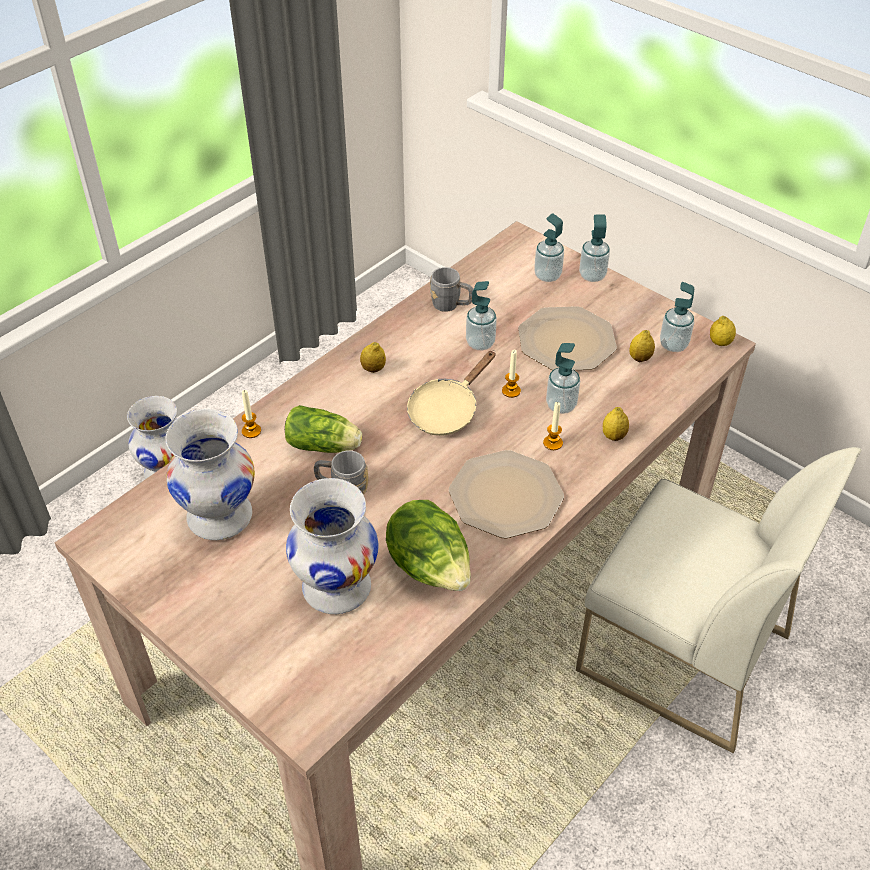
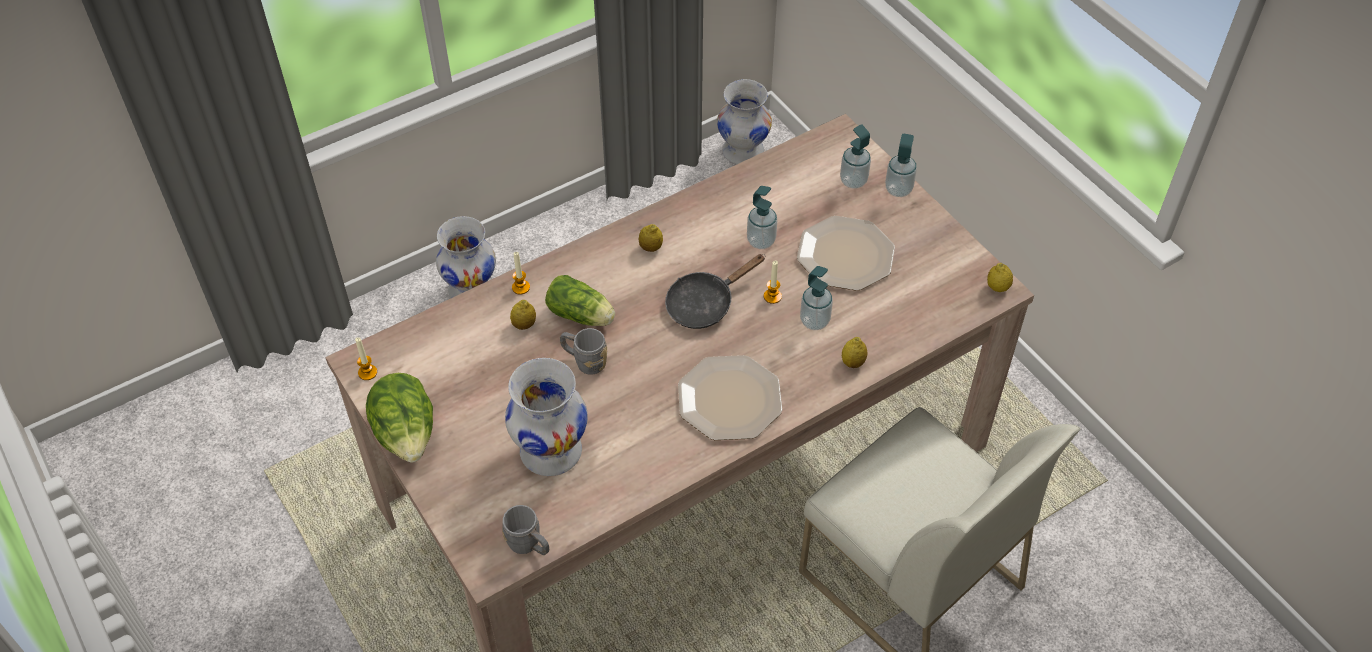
camera: 15 degrees right, 5 degrees up
white vase [166,409,255,540] -> white vase moved to [717,79,772,164]
lettuce [386,500,471,591] -> lettuce moved to [366,373,433,462]
beige frying pan [407,350,496,436] -> black frying pan [665,254,765,329]
grey mug [430,267,473,312] -> grey mug moved to [502,505,549,555]
candle [543,402,563,450] -> candle moved to [355,338,377,380]
lemon [629,330,655,362] -> lemon moved to [510,300,536,330]
soap dispenser [660,282,694,352] -> none

